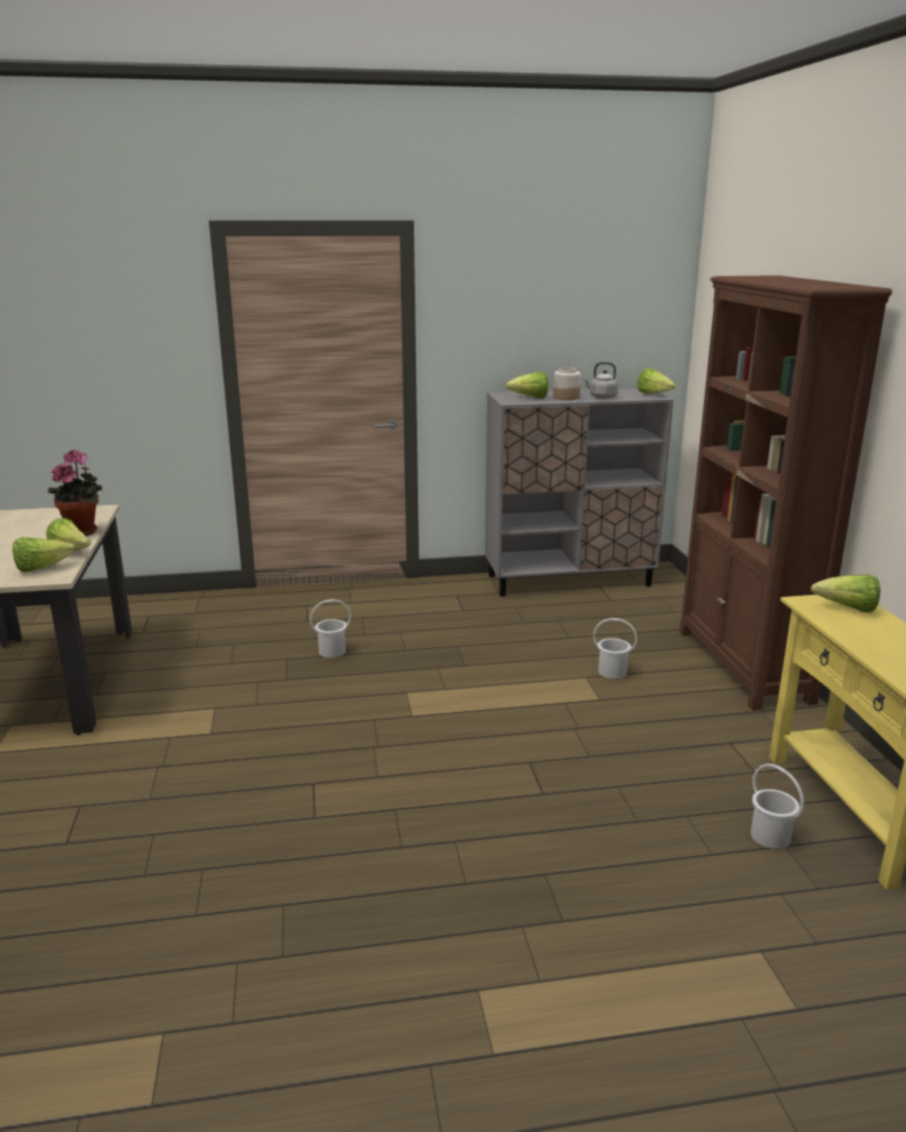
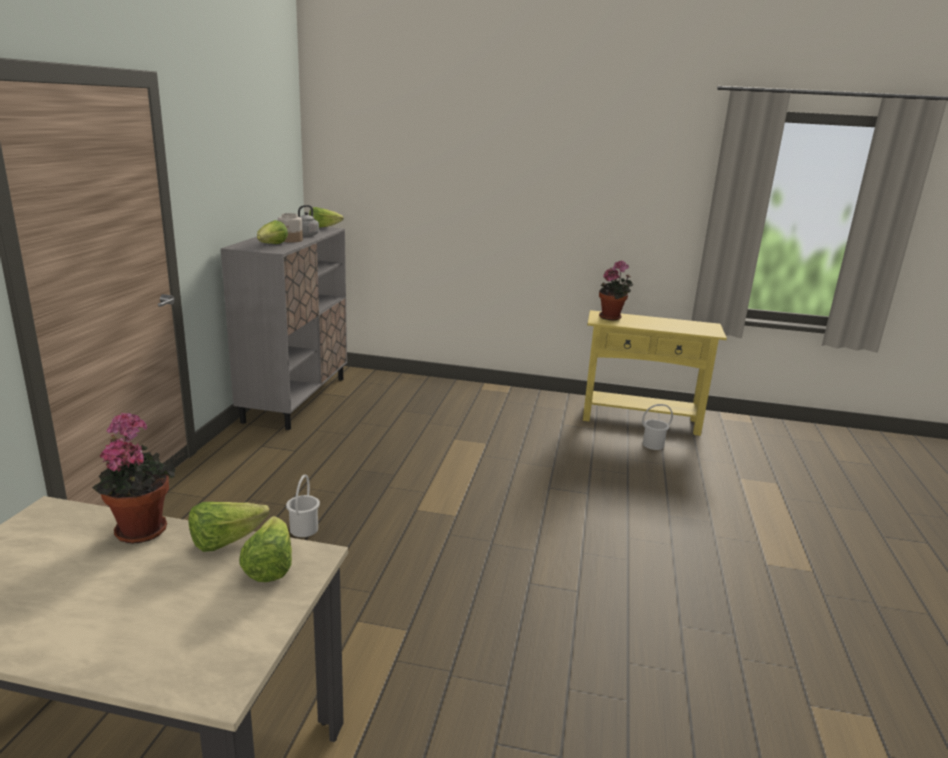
camera: 70 degrees left, 0 degrees up
white bucket [593,618,637,679] -> none
brown bookcase [680,275,892,710] -> none
lettuce [811,575,881,613] -> potted plant [599,261,634,320]

